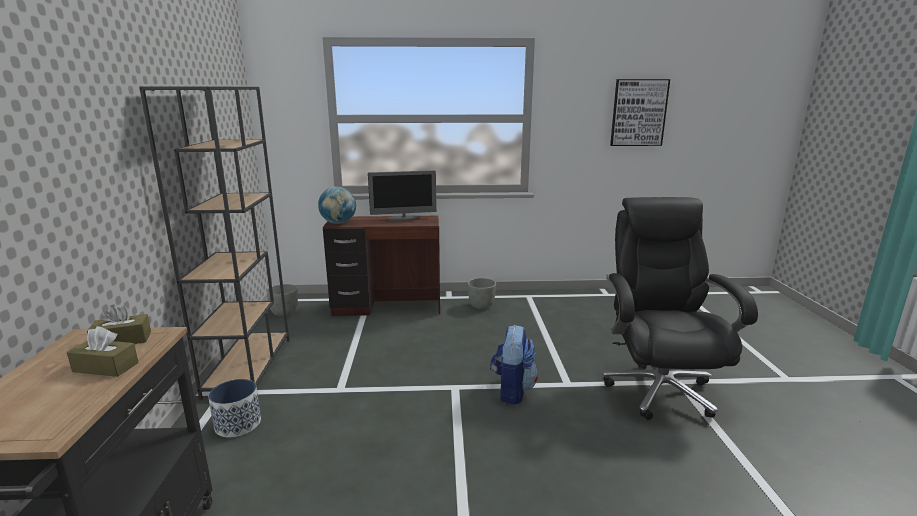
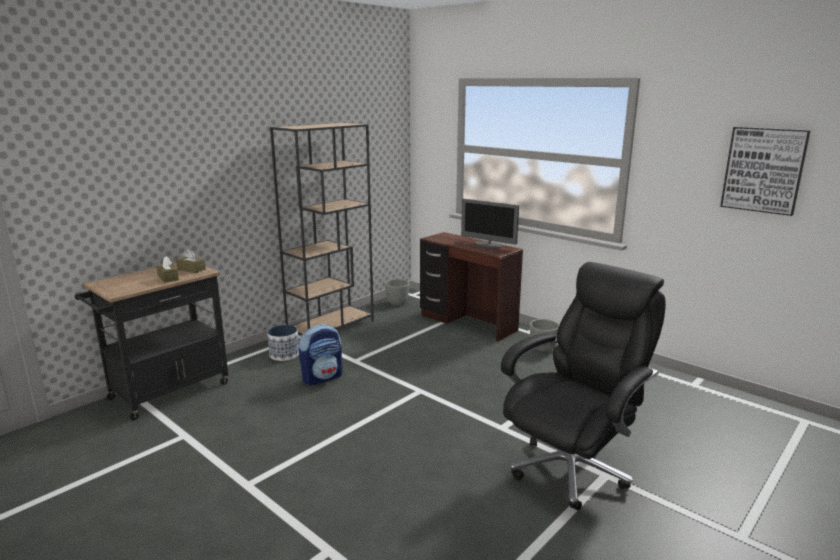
camera: 45 degrees right, 0 degrees up
globe [318,187,356,224] -> none
backpack [490,325,538,405] -> backpack moved to [299,324,343,385]

